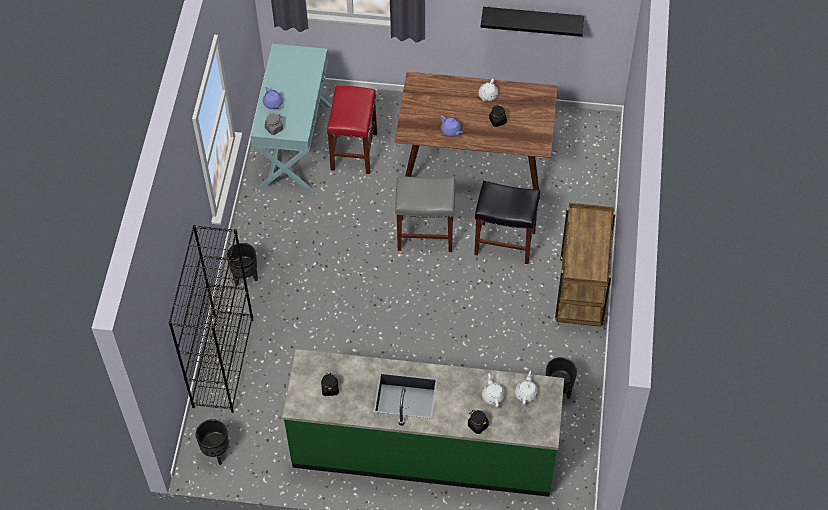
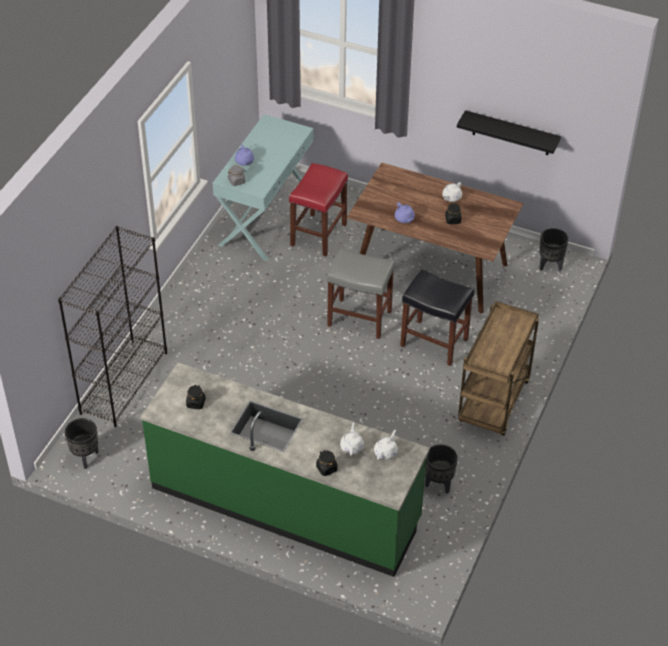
camera: 15 degrees right, 10 degrees down
black planter [227,243,258,285] -> black planter moved to [539,228,569,271]

